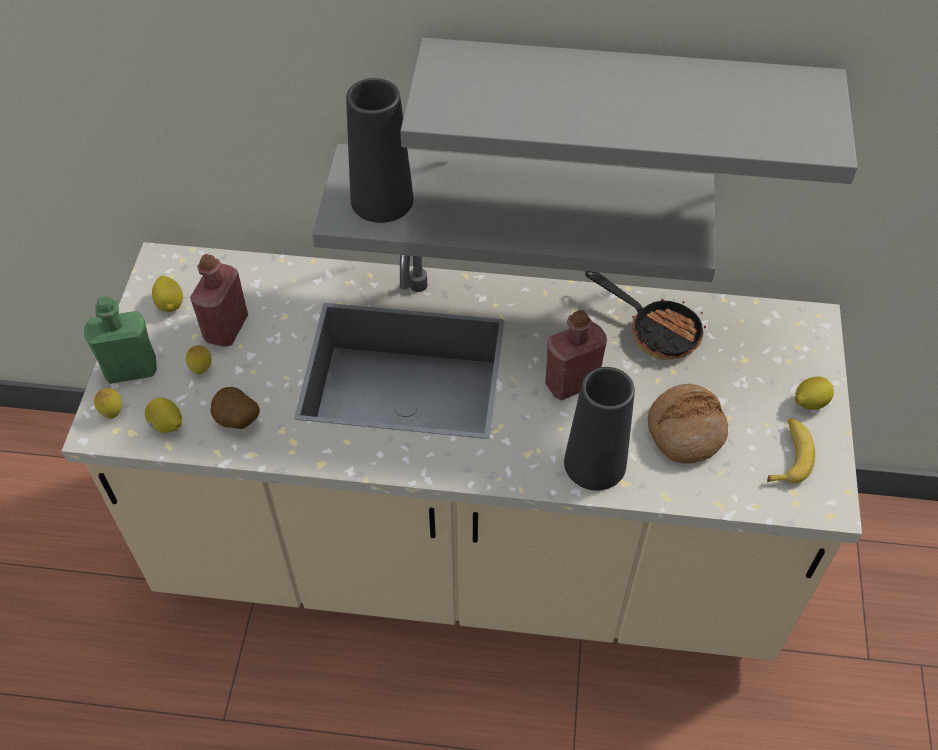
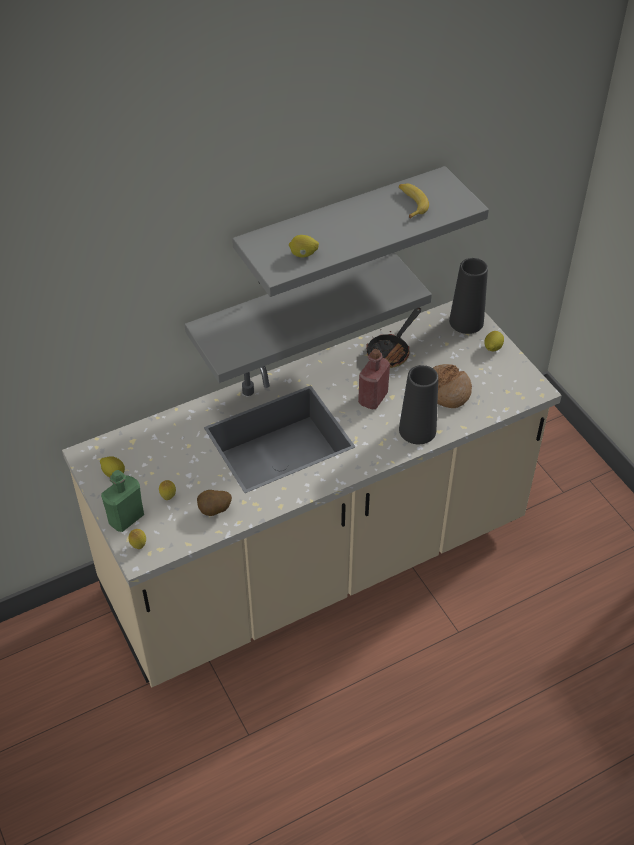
camera: 35 degrees left, 5 degrees down
lemon [145,398,182,433] -> lemon moved to [289,235,319,258]
red bottle [190,254,248,347] -> none
black vase [346,78,414,223] -> black vase moved to [449,258,488,334]
frying pan [585,271,707,360] -> frying pan turned 120 degrees clockwise [366,307,421,368]
banana [767,418,815,484] -> banana moved to [399,183,429,219]

